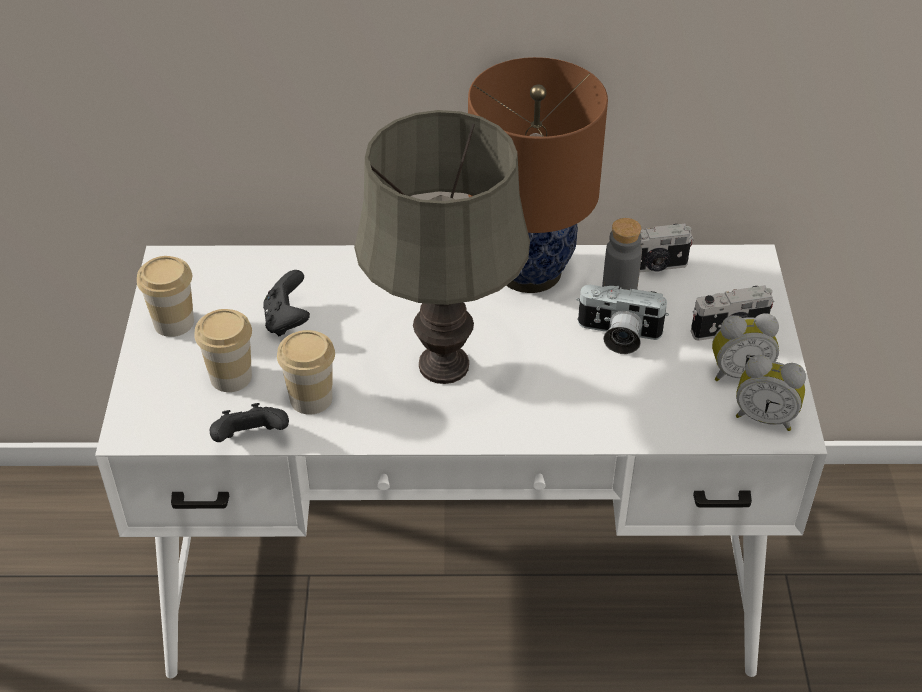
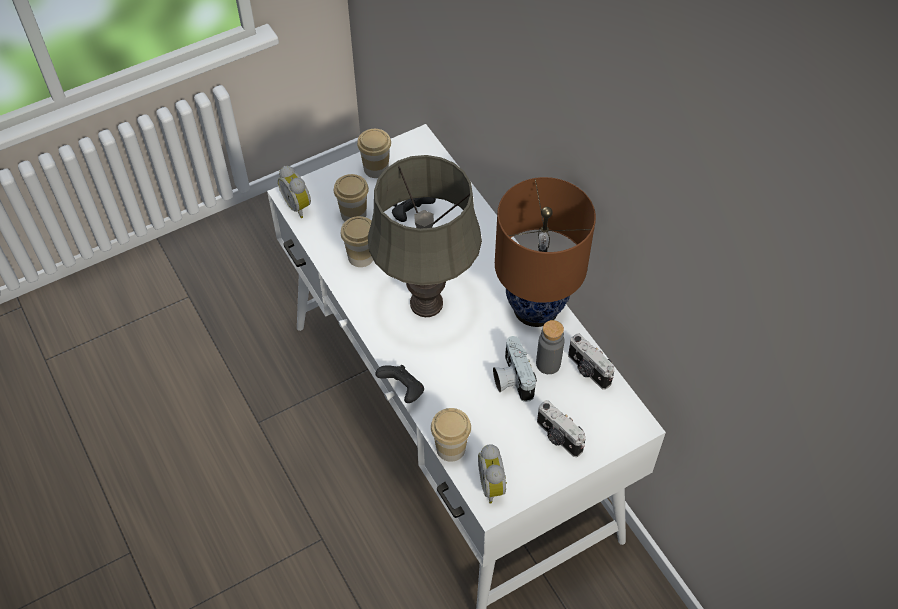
camera: 60 degrees right, 10 degrees up
black game controller [210,403,289,442] -> black game controller moved to [375,365,424,403]
alarm clock [712,313,779,381] -> alarm clock moved to [278,166,311,218]
none -> cup [431,408,471,462]

